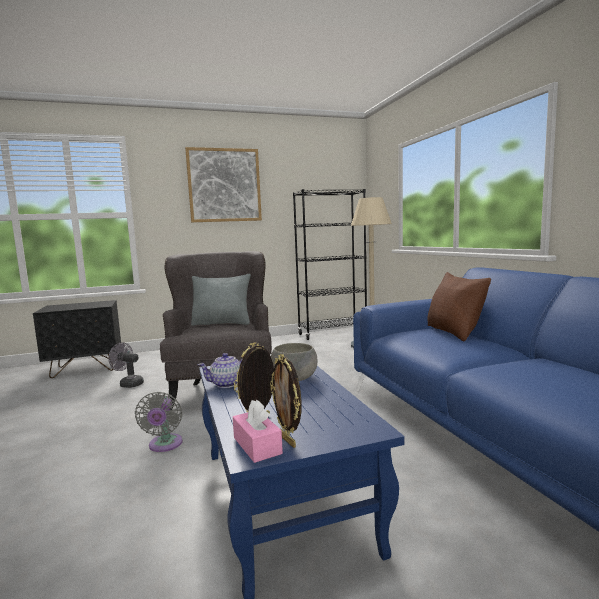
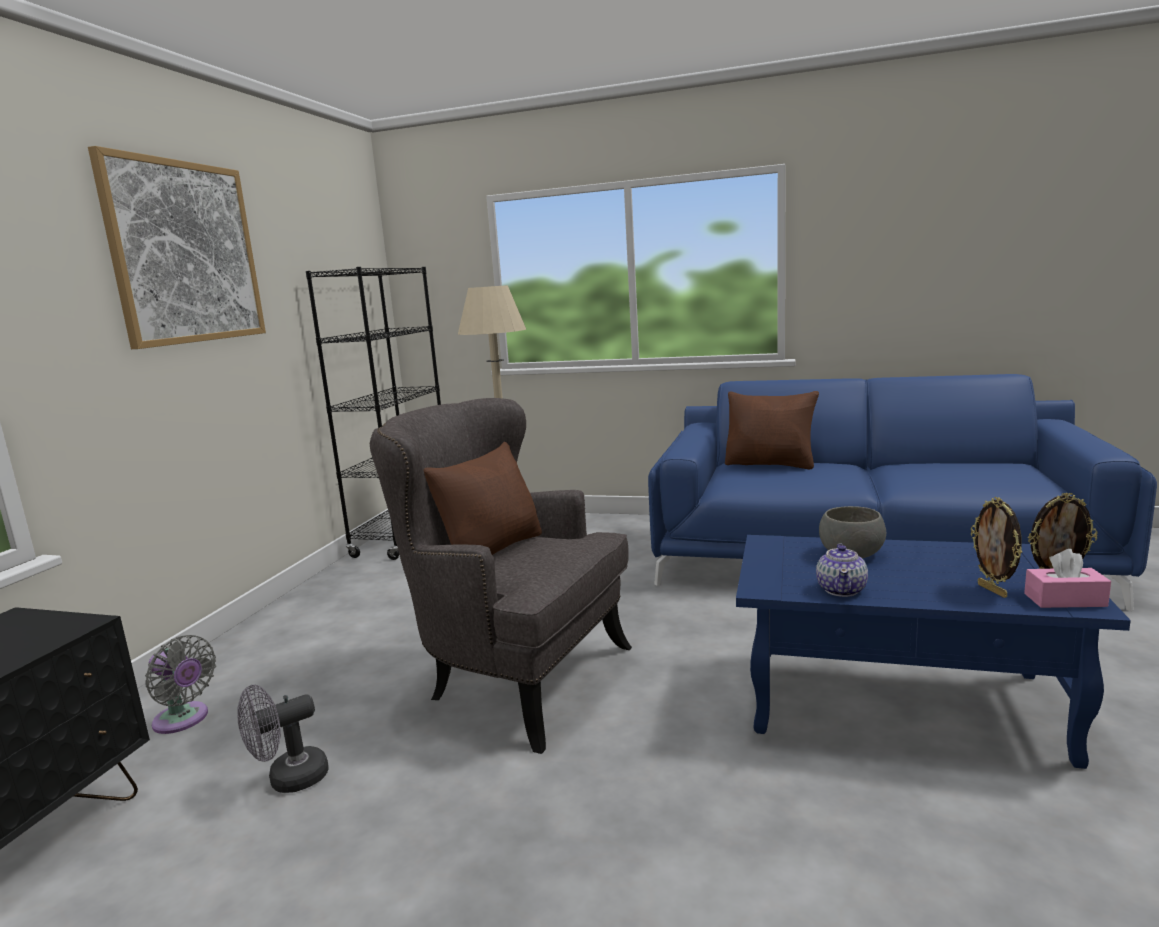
camera: 55 degrees left, 5 degrees up
grey fan [135,392,183,452] -> grey fan moved to [145,635,216,734]
grey pillow [191,274,251,326] -> brown pillow [424,442,542,555]

